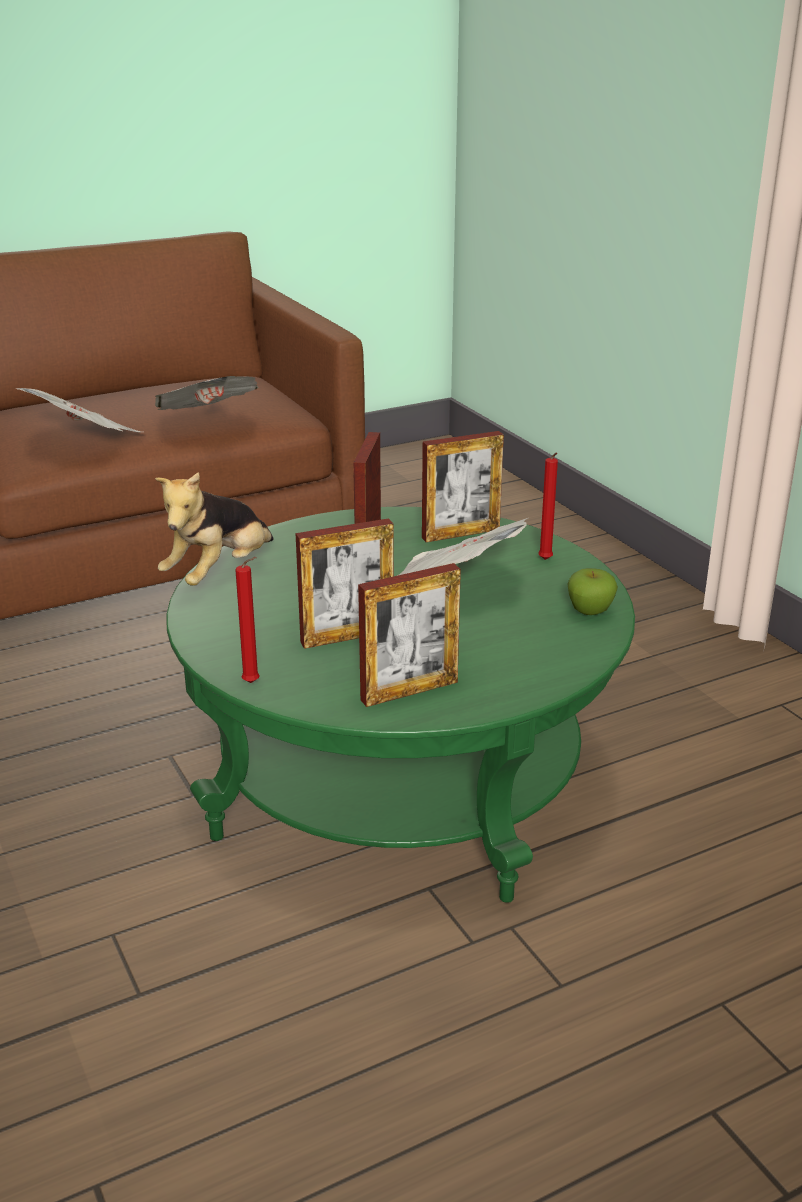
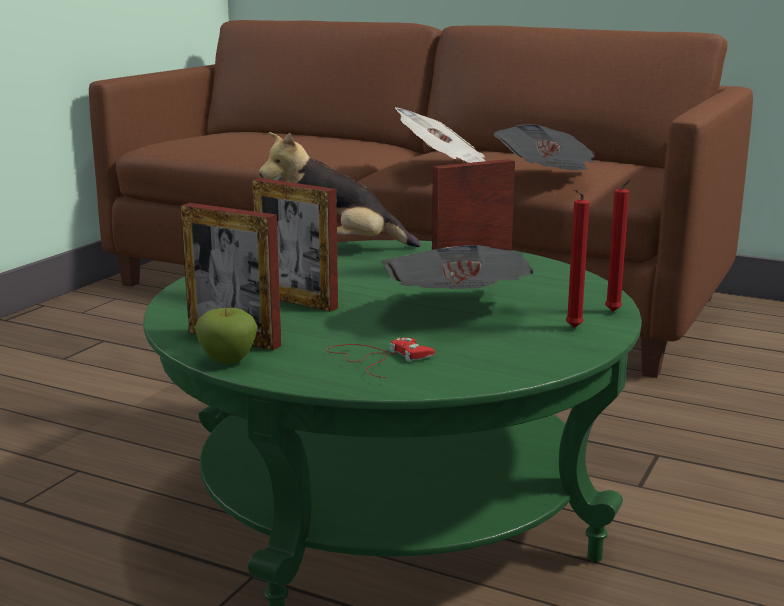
camera: 55 degrees right, 10 degrees down
red candle [235,557,259,683] -> red candle moved to [605,179,630,312]
picture frame [422,431,504,542] -> none
apple [567,568,618,615] -> apple moved to [195,308,258,364]
none -> red game controller [326,338,435,378]

